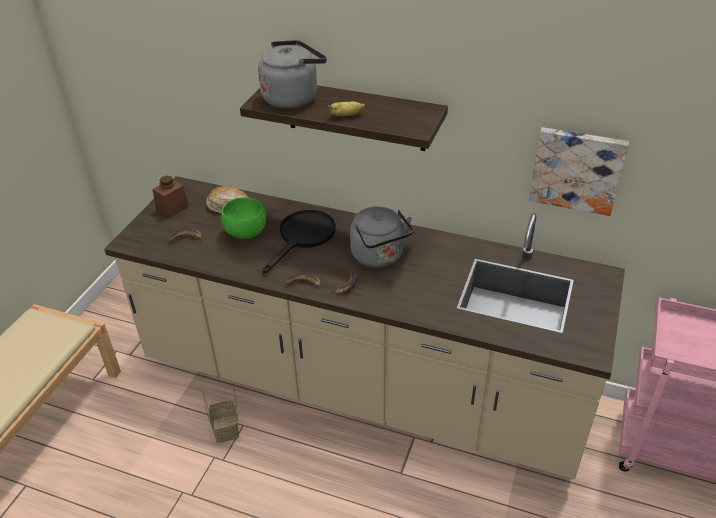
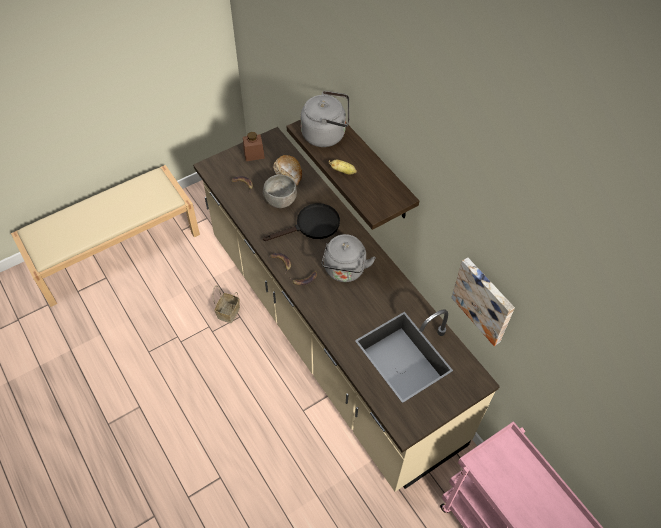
camera: 35 degrees right, 15 degrees up
green bowl [221,197,266,239] -> grey bowl [263,175,297,208]

